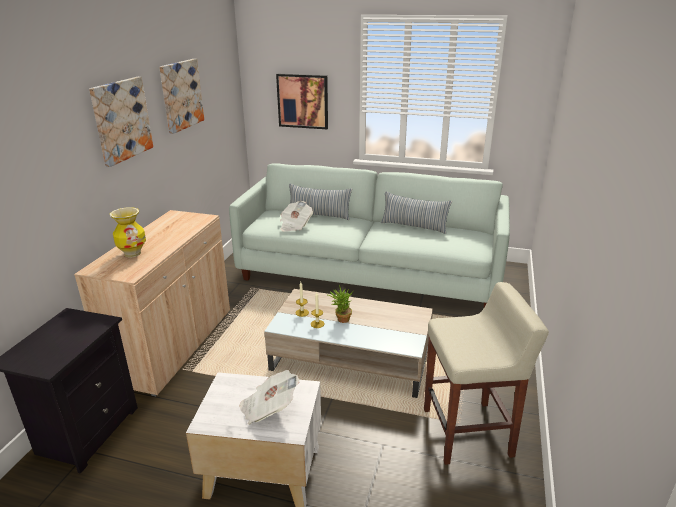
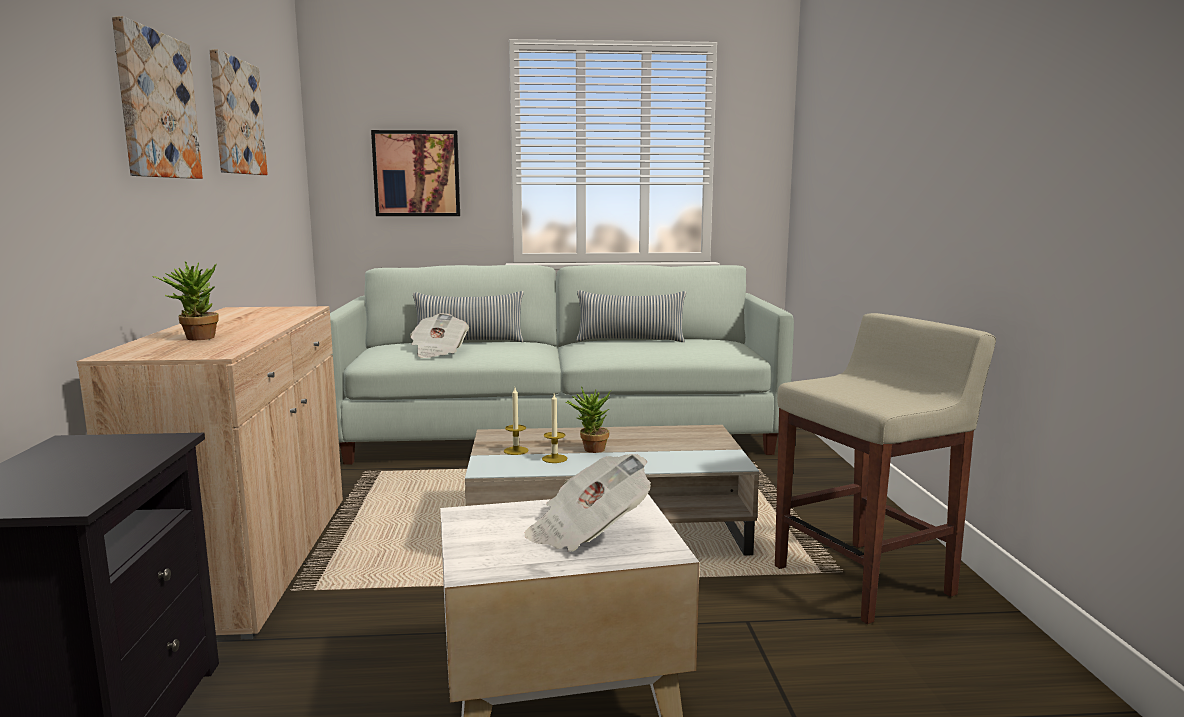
camera: 20 degrees left, 15 degrees down
vase [110,207,146,257] -> potted plant [153,261,219,340]

